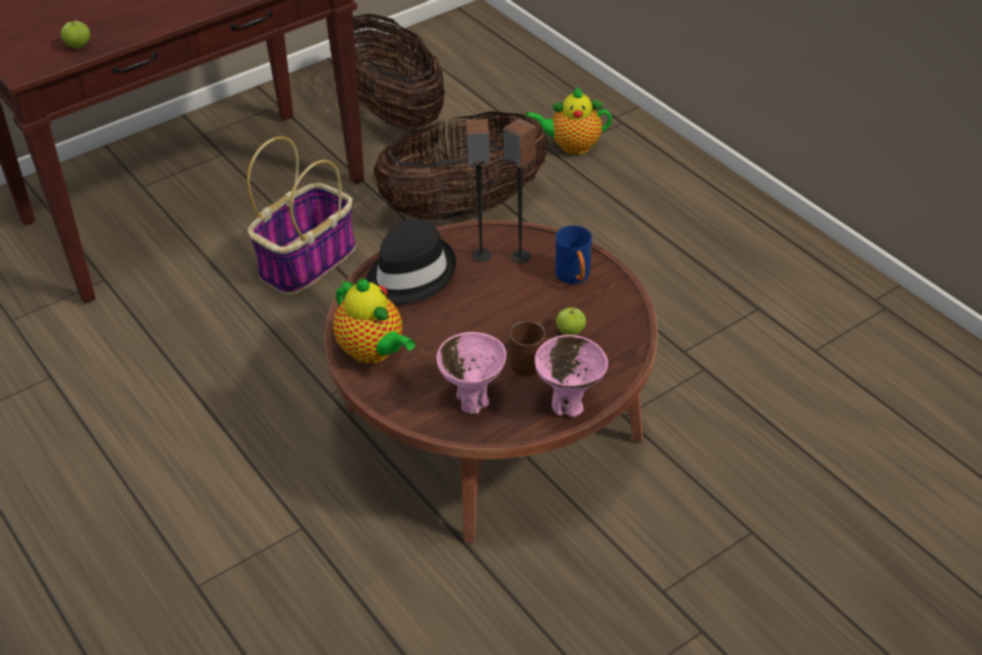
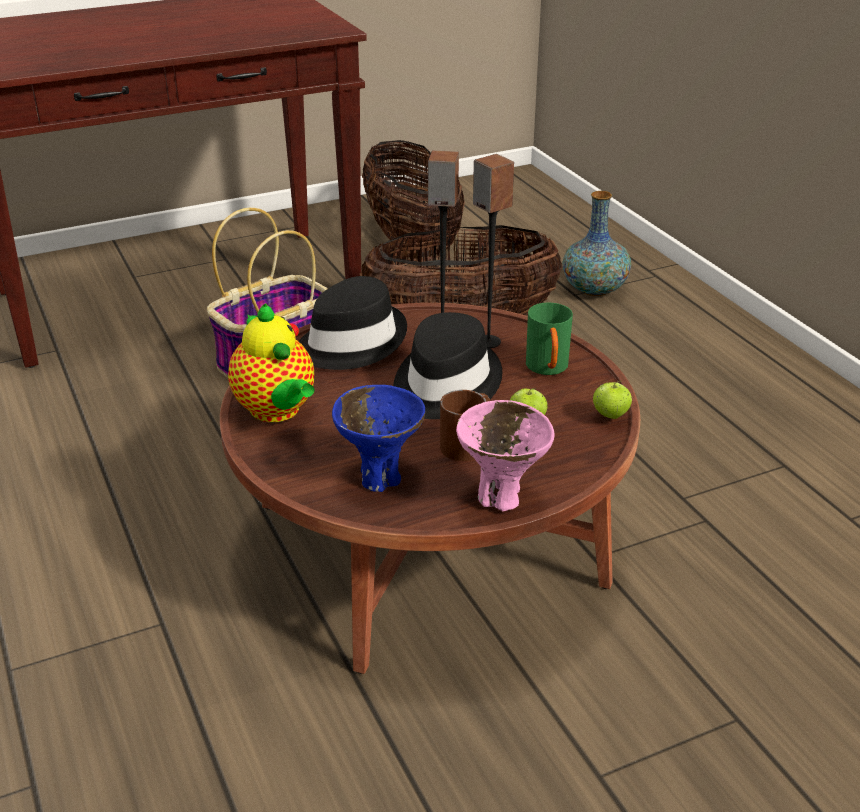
camera: 10 degrees right, 10 degrees down
apple [61,19,90,49] -> apple moved to [593,381,632,419]
pink bowl [437,332,507,414] -> blue bowl [332,385,425,492]
teapot [525,87,612,155] -> vase [562,191,631,296]
blue mug [556,226,592,284] -> green mug [526,303,573,375]
none -> black hat [393,312,502,419]

